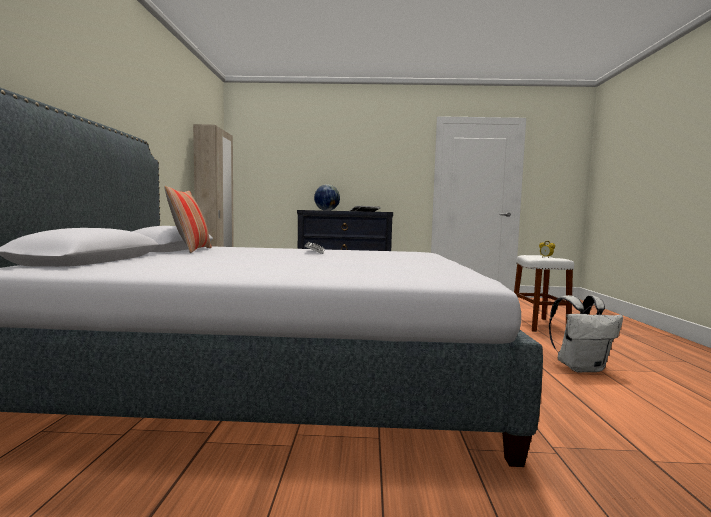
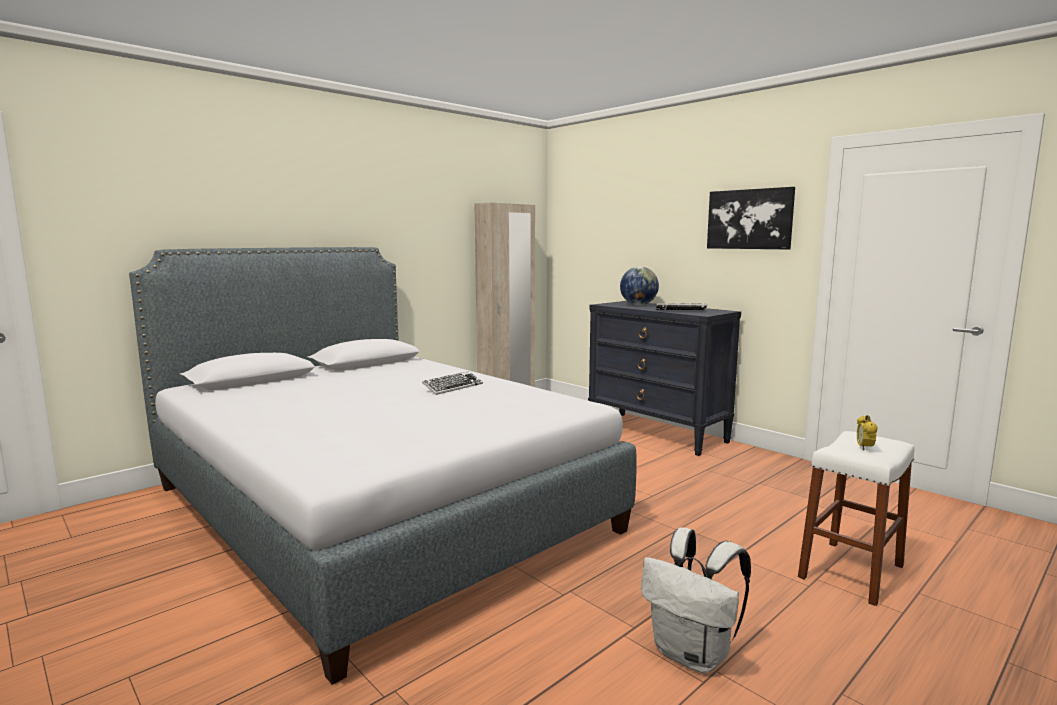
camera: 45 degrees right, 5 degrees up
pillow [164,186,212,253] -> none
none -> picture [707,187,795,250]

